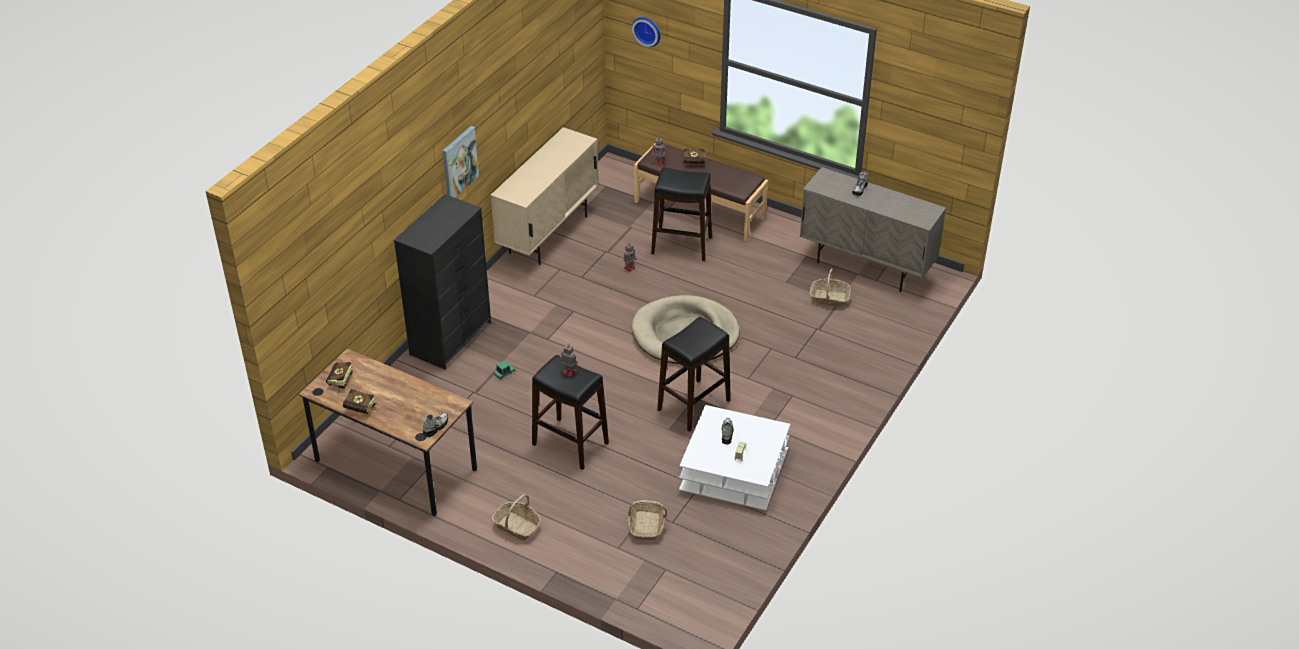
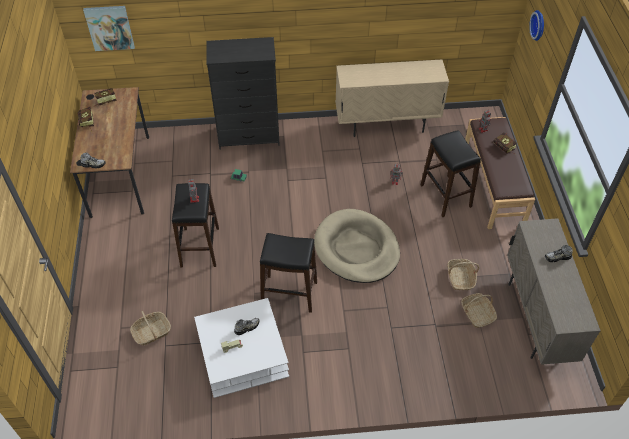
camera: 55 degrees right, 10 degrees up
picture [443,126,479,198] -> picture moved to [83,6,135,51]
basket [492,494,541,540] -> basket moved to [447,259,479,290]

